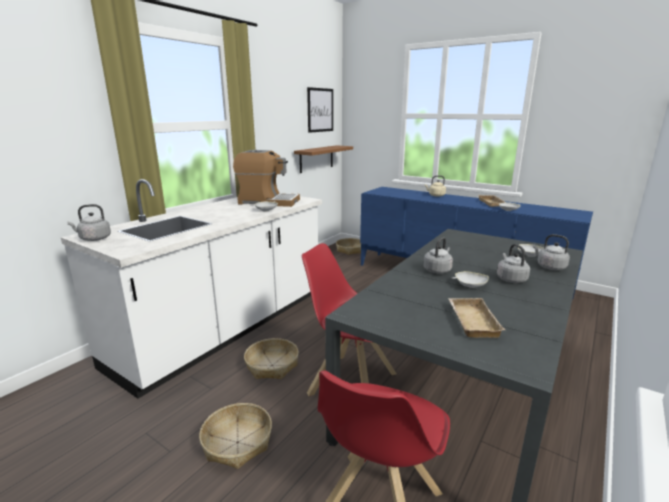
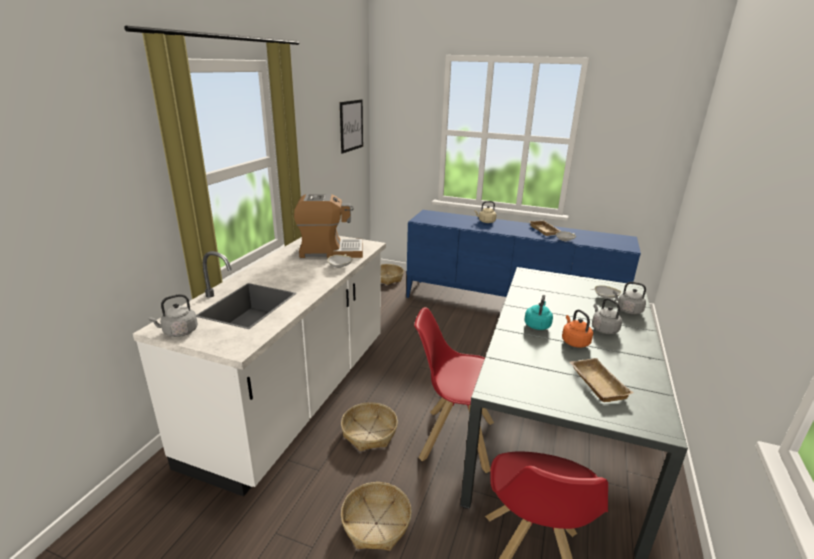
camera: 15 degrees left, 5 degrees up
brown shelf [294,145,353,173] -> none
grey kettle [423,237,453,274] -> turquoise kettle [525,295,553,330]
white bowl [452,271,489,288] -> orange kettle [562,309,593,348]

